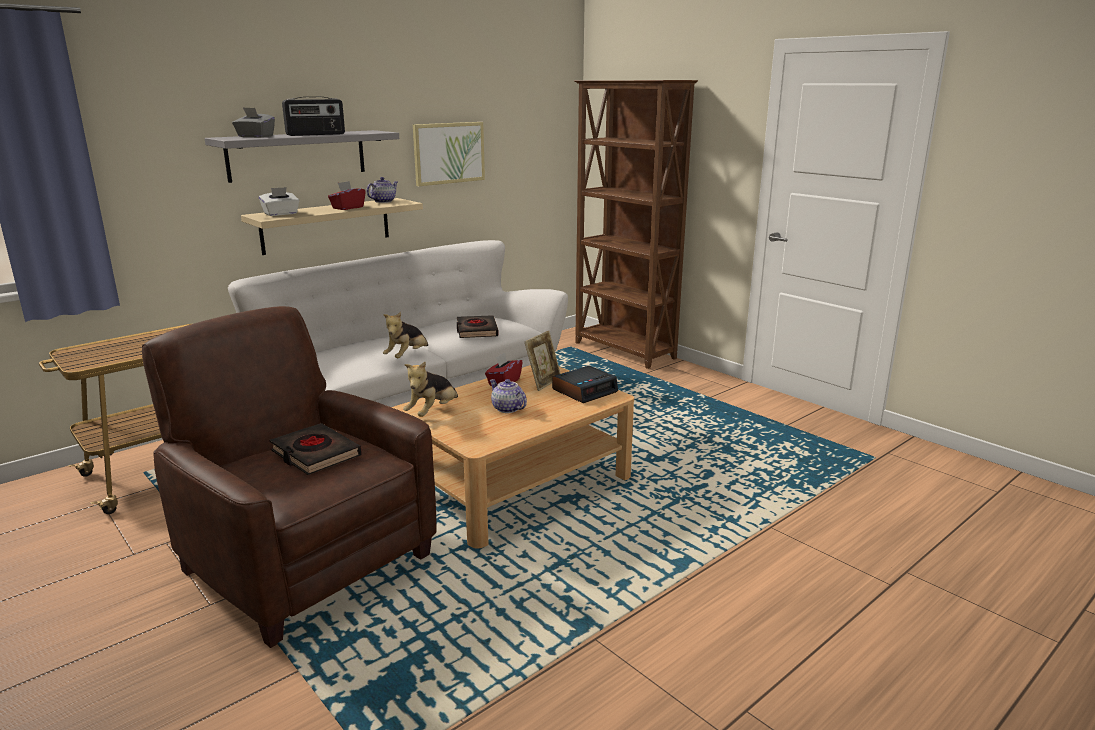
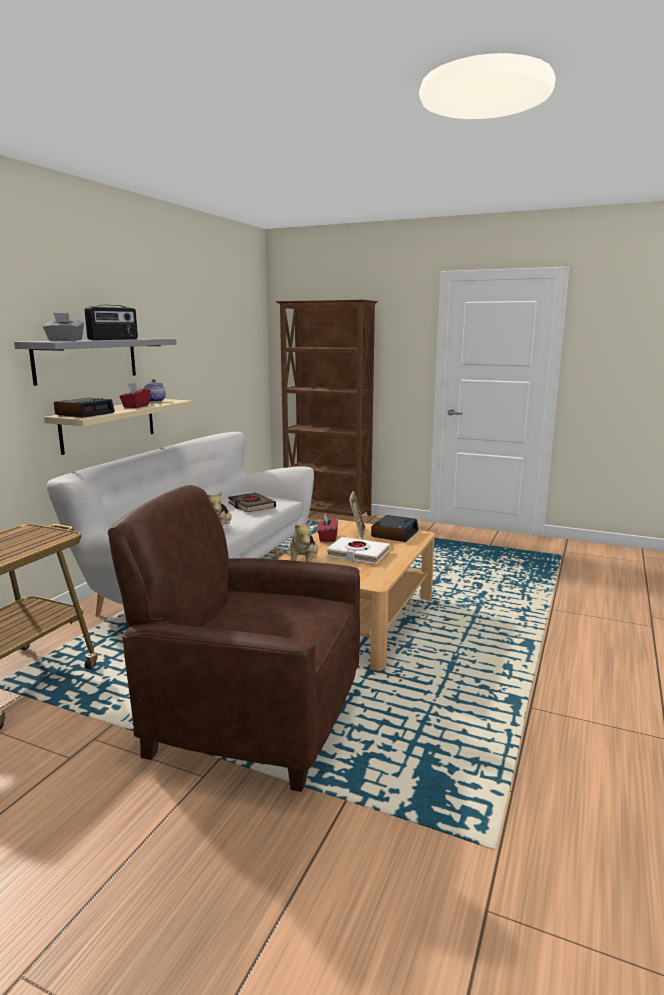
camera: 25 degrees left, 5 degrees down
white tissue box [259,187,299,216] -> alarm clock [54,398,115,418]
black book [269,423,362,475] -> none
picture [413,122,485,186] -> none
teapot [490,379,527,413] -> white book [326,537,390,564]

